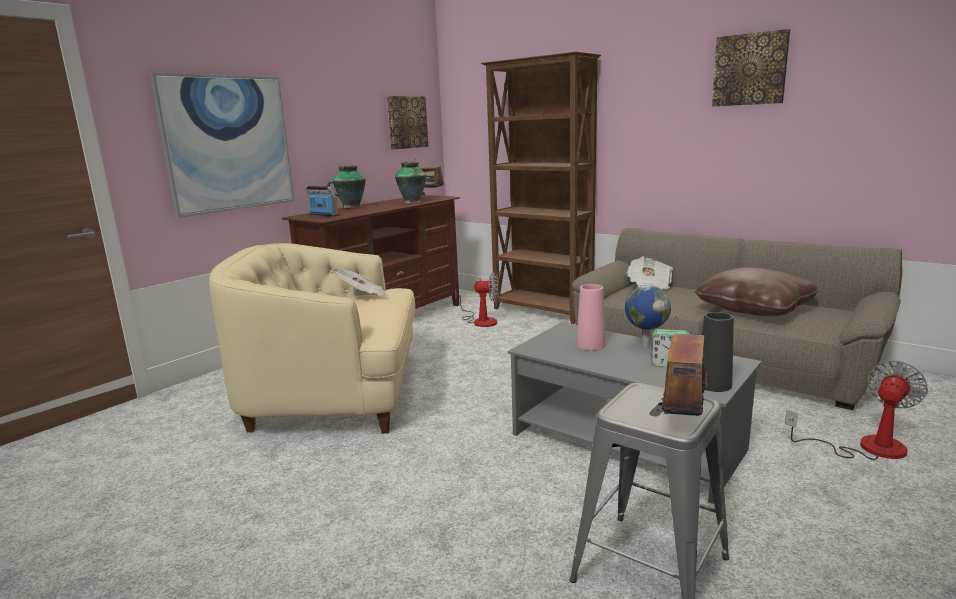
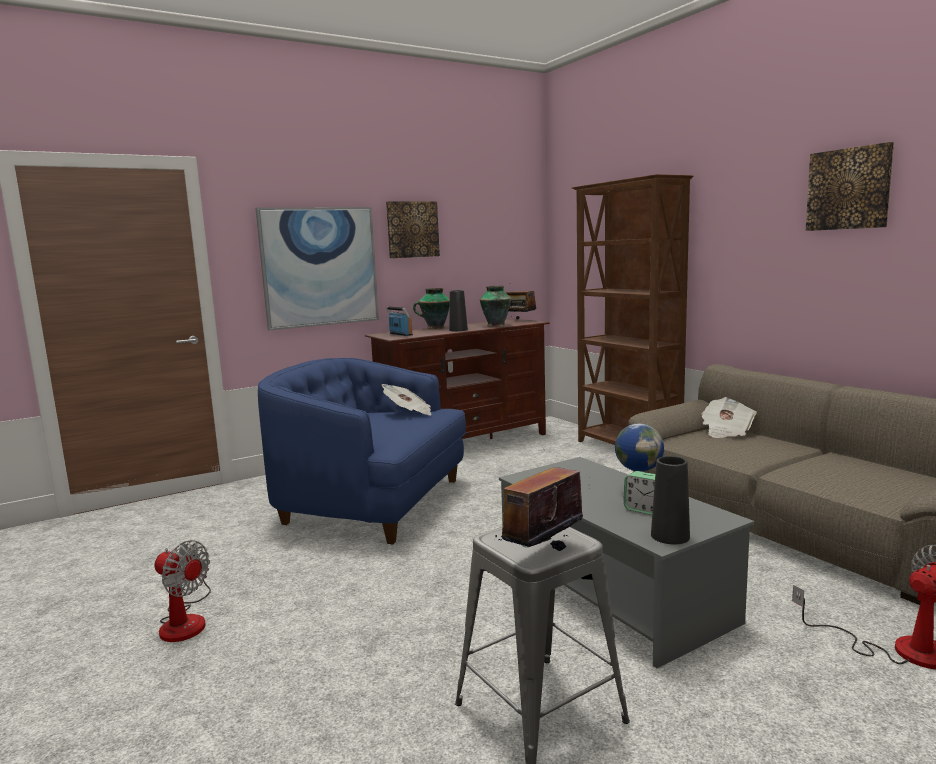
camera: 20 degrees right, 5 degrees down
beige armchair [209,243,415,434] -> blue armchair [258,358,466,544]
picture [387,96,429,149] -> picture moved to [386,201,440,258]
fan [455,272,499,327] -> fan moved to [155,540,211,642]
pink vase [576,284,605,351] -> none
brown pillow [695,267,819,316] -> none
none -> black vase [449,290,468,331]

